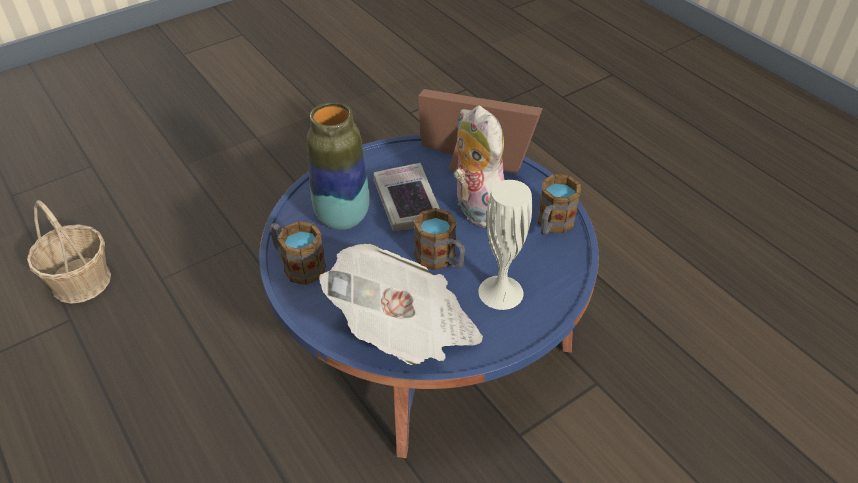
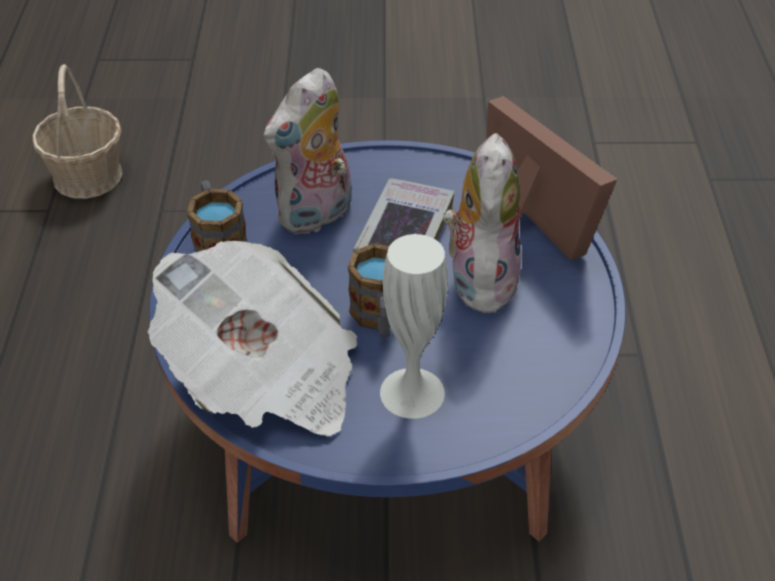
camera: 35 degrees right, 0 degrees up
vase [306,102,369,230] -> plush toy [263,68,352,235]
mug [537,174,581,235] -> none

